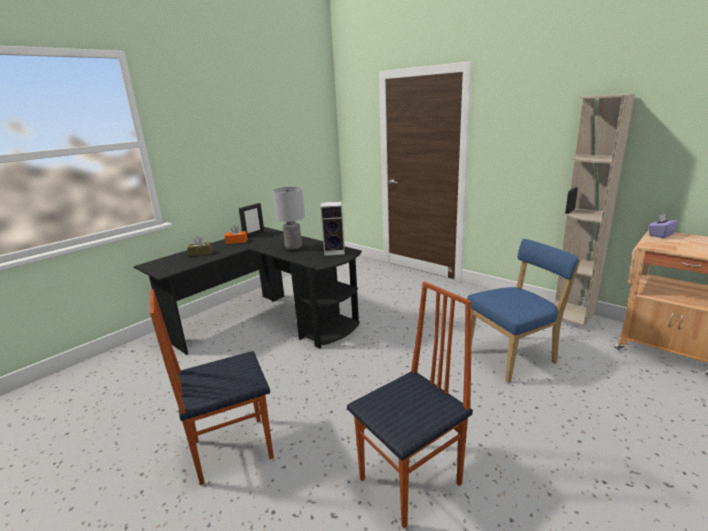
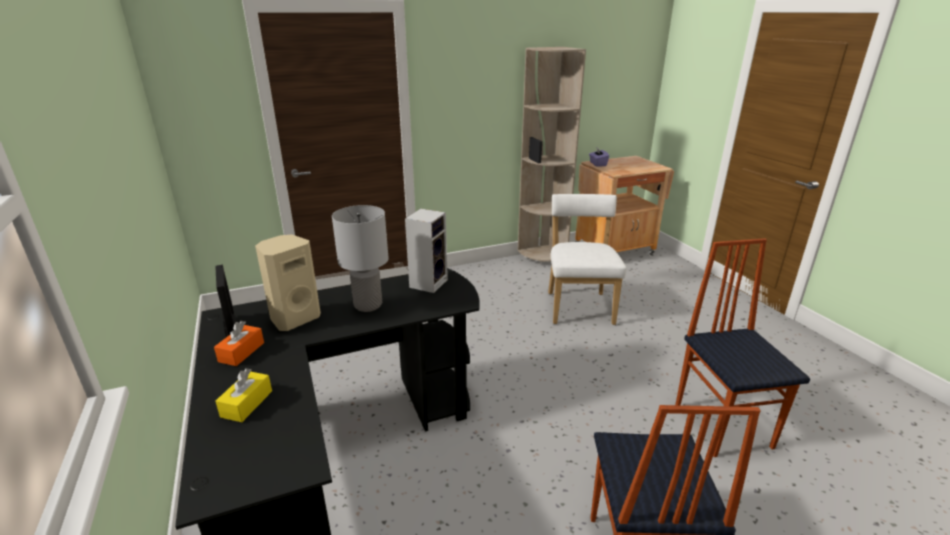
camera: 65 degrees left, 5 degrees up
brown tissue box [187,236,213,257] -> yellow tissue box [215,368,272,422]
blue chair [467,239,581,383] -> white chair [548,194,627,325]
none -> beige speaker [255,235,321,331]

